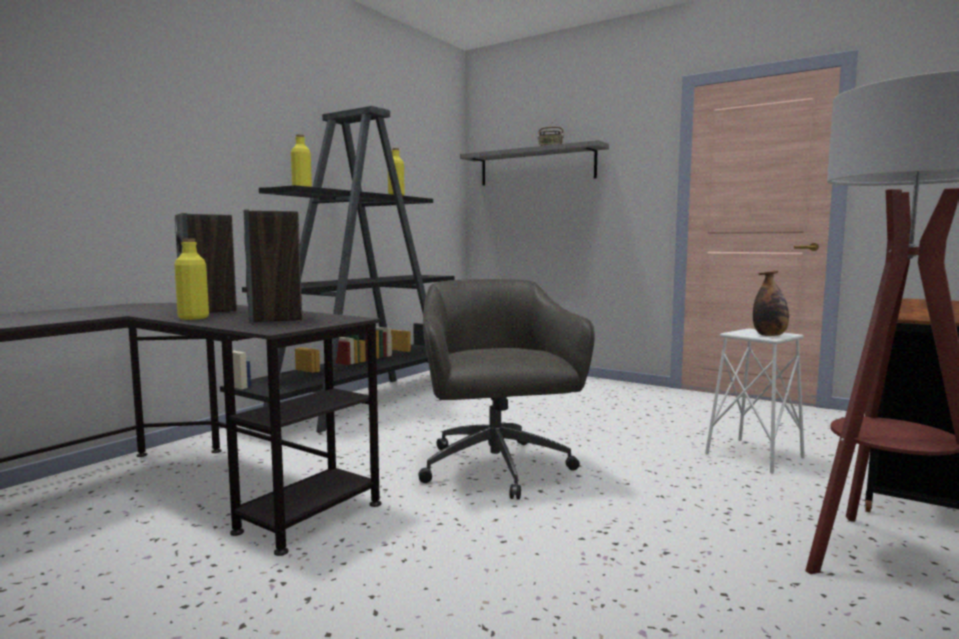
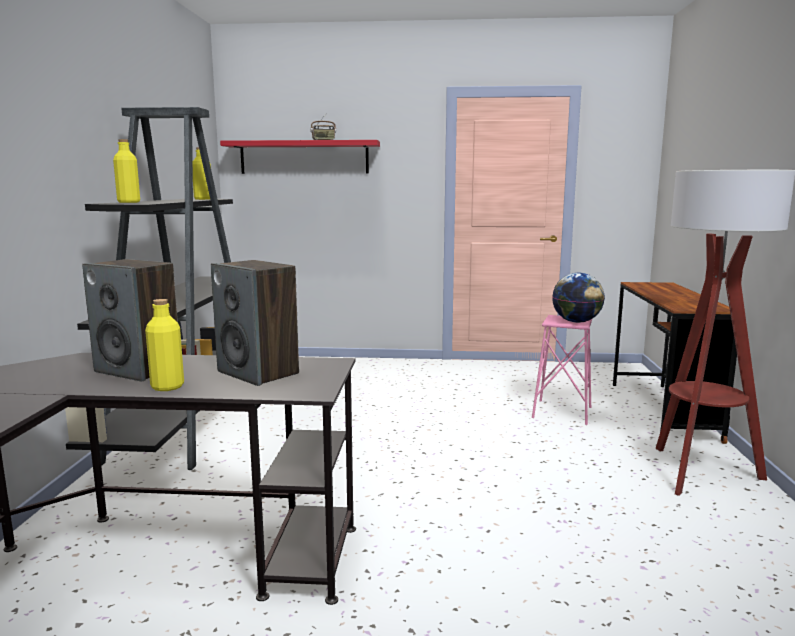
camera: 30 degrees left, 5 degrees up
grey office chair [418,279,595,500] -> none
grey shelf [460,140,609,185] -> red shelf [220,140,380,174]
white stool [705,329,805,474] -> pink stool [532,315,592,425]
bottle [753,270,789,336] -> globe [552,273,605,323]

